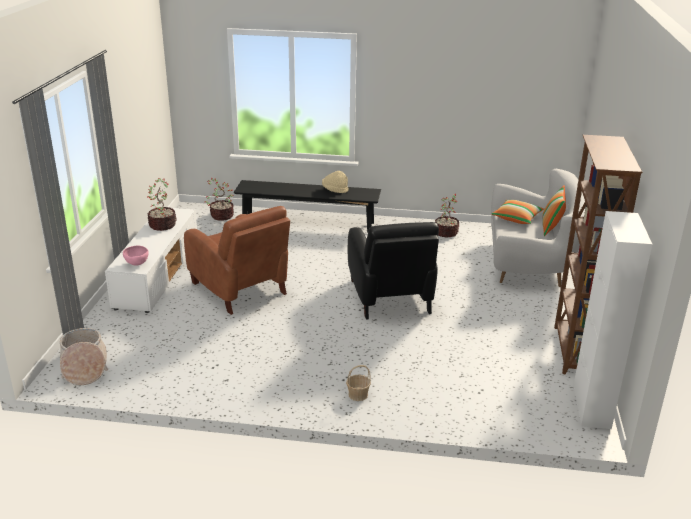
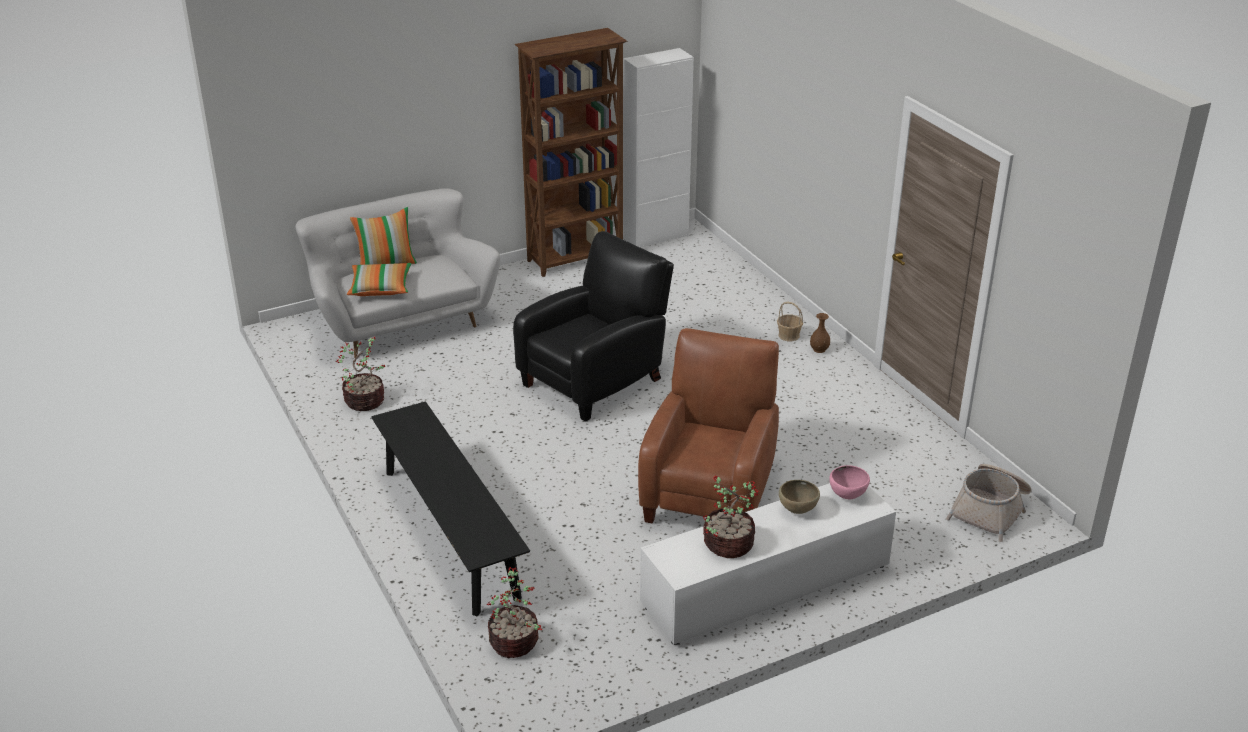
camera: 125 degrees left, 5 degrees up
beige hat [322,171,349,193] -> none
none -> brown bowl [779,480,820,514]
none -> brown vase [810,313,830,353]

